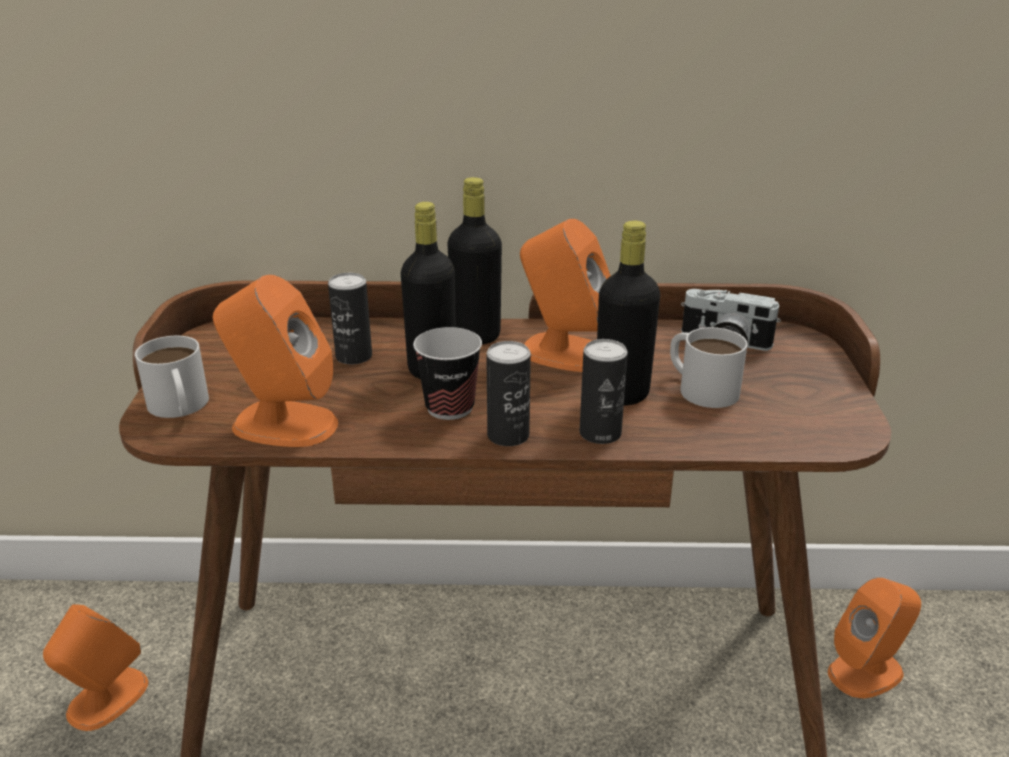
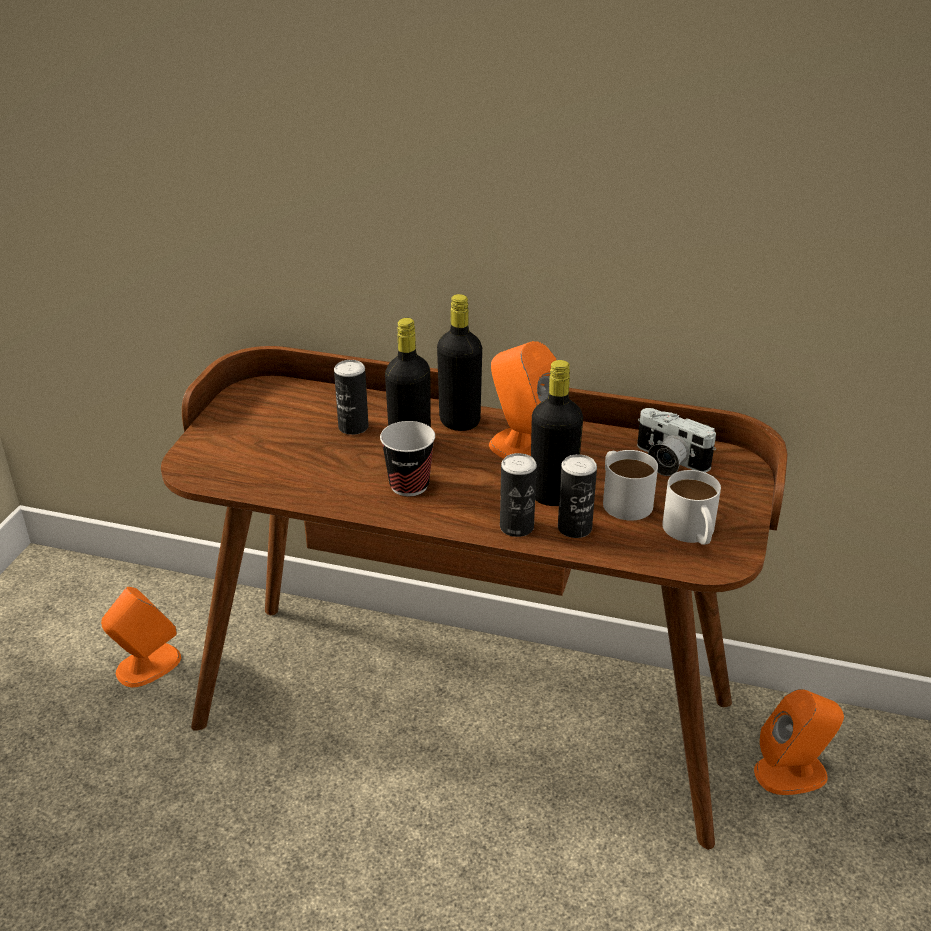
camera: 15 degrees right, 5 degrees up
white mug [135,336,209,418] -> white mug moved to [662,470,721,545]
orange speaker [213,275,338,447] -> none
can [486,341,531,446] -> can moved to [558,454,597,538]

